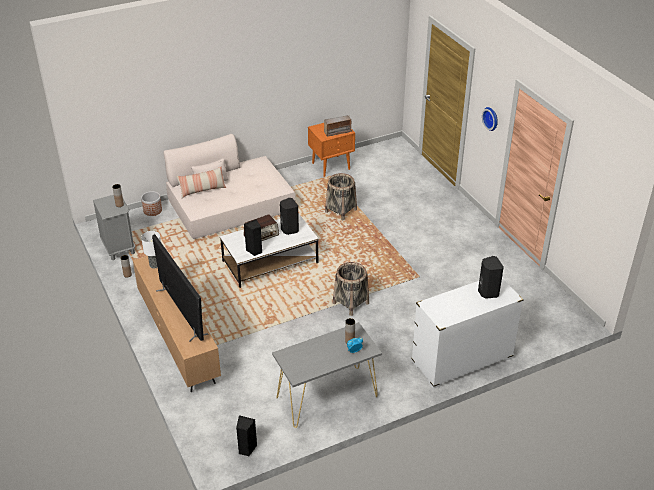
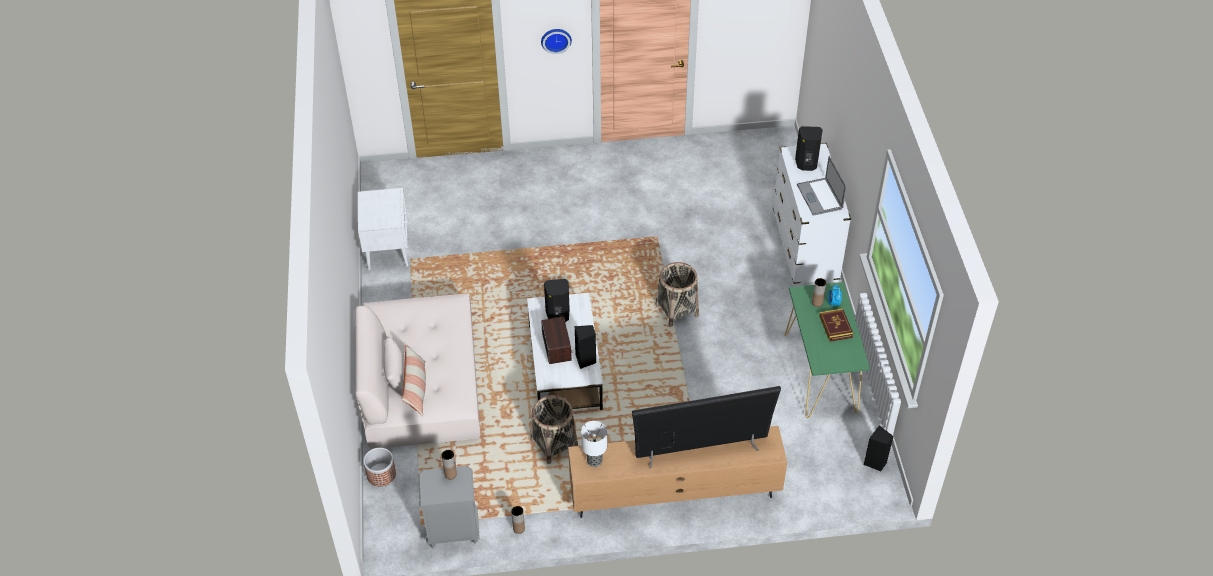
camera: 70 degrees left, 10 degrees up
grey console table [272,322,382,428] -> green console table [785,282,870,418]
orange nightstand [308,123,355,177] -> white nightstand [358,188,409,270]
radio [324,115,352,137] -> none
basket [325,173,357,220] -> basket moved to [530,395,578,464]
none -> laptop [797,156,847,216]
none -> book [819,308,853,342]

